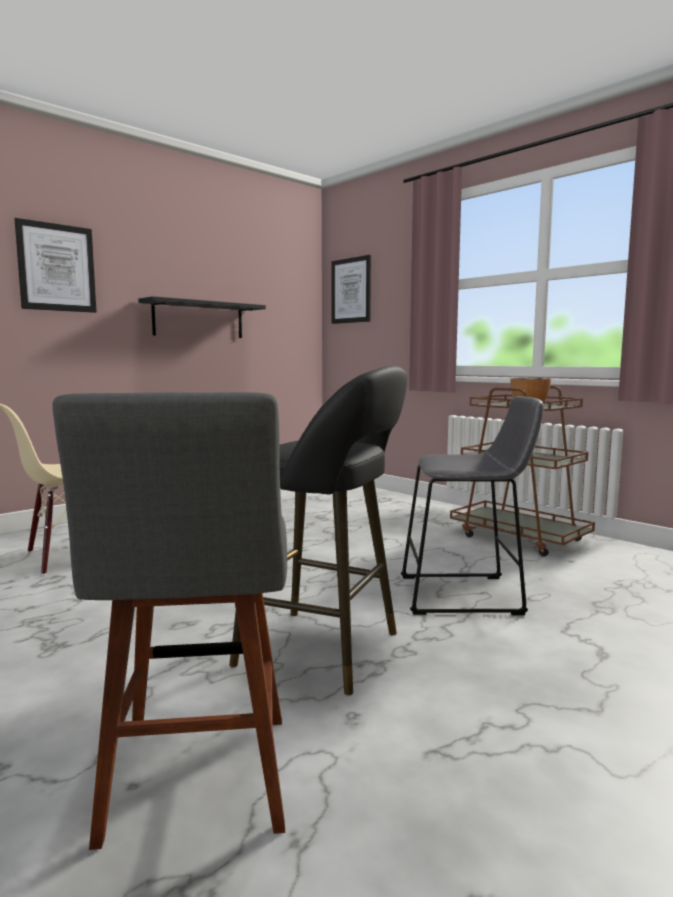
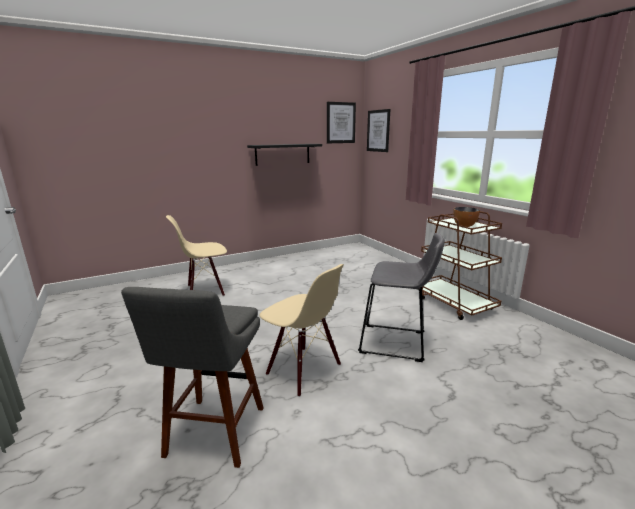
camera: 15 degrees right, 10 degrees up
picture [15,218,97,313] -> picture moved to [327,102,356,143]
black stool [229,366,407,695] -> beige chair [260,264,344,397]

